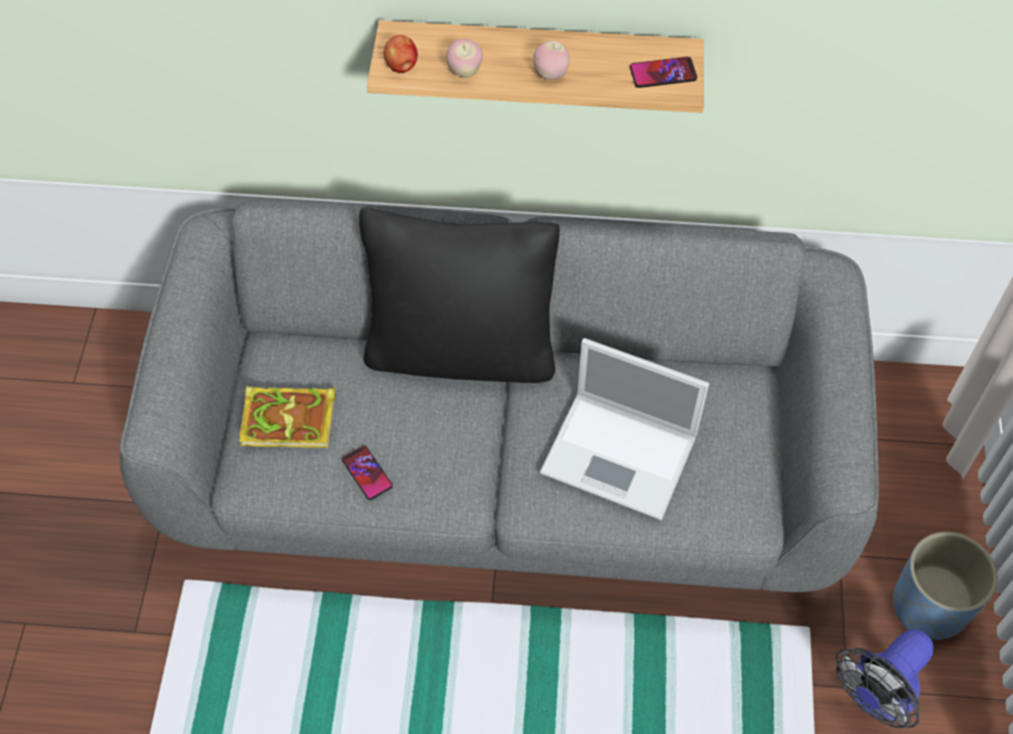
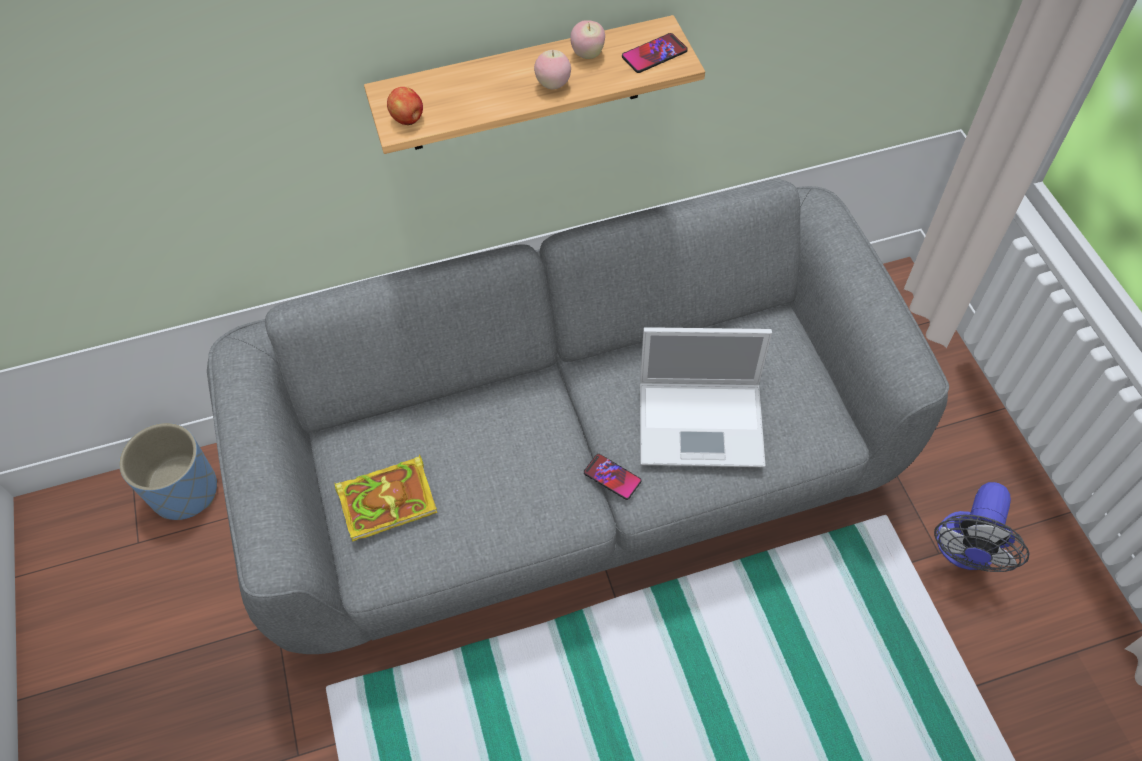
camera: 20 degrees left, 0 degrees up
phone [342,446,393,500] -> phone moved to [584,454,642,500]
black pillow [359,207,559,383] -> none
apple [446,39,483,78] -> apple moved to [570,20,605,59]
blue planter [893,532,998,640] -> blue planter moved to [119,423,217,520]

